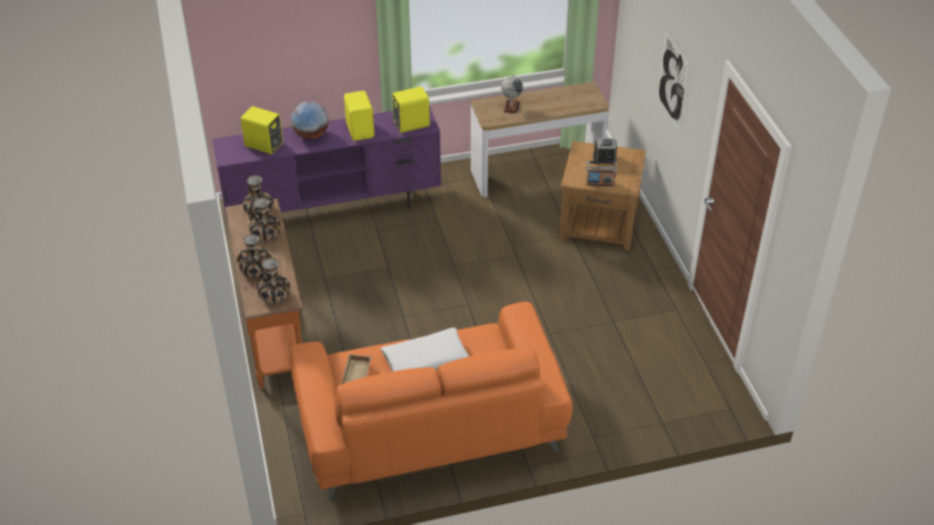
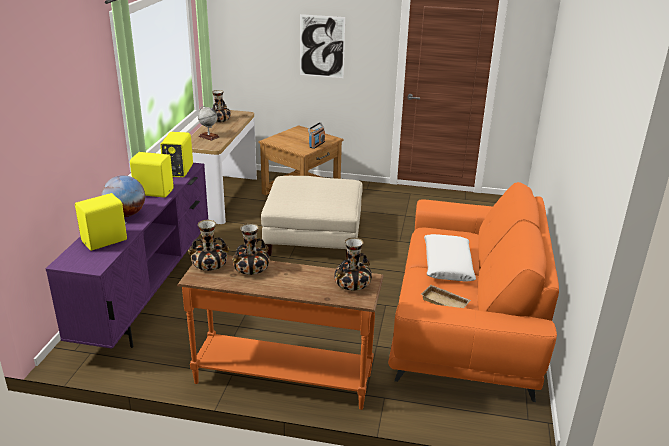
camera: 65 degrees left, 15 degrees down
vase [236,234,273,278] -> vase moved to [212,90,231,123]
alarm clock [593,138,617,164] -> none
none -> beige ottoman [261,176,363,260]

